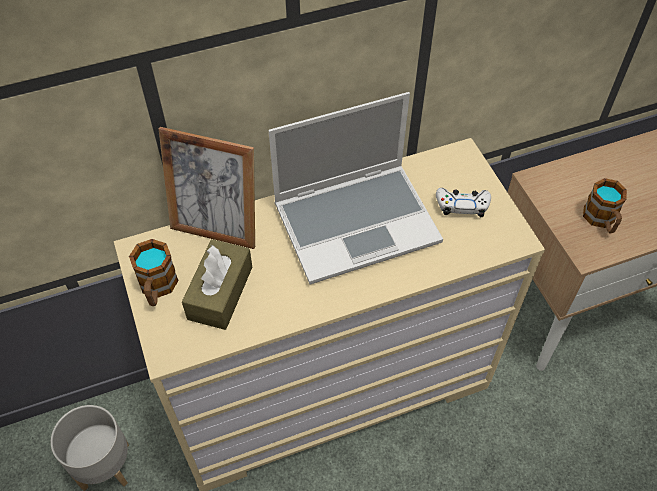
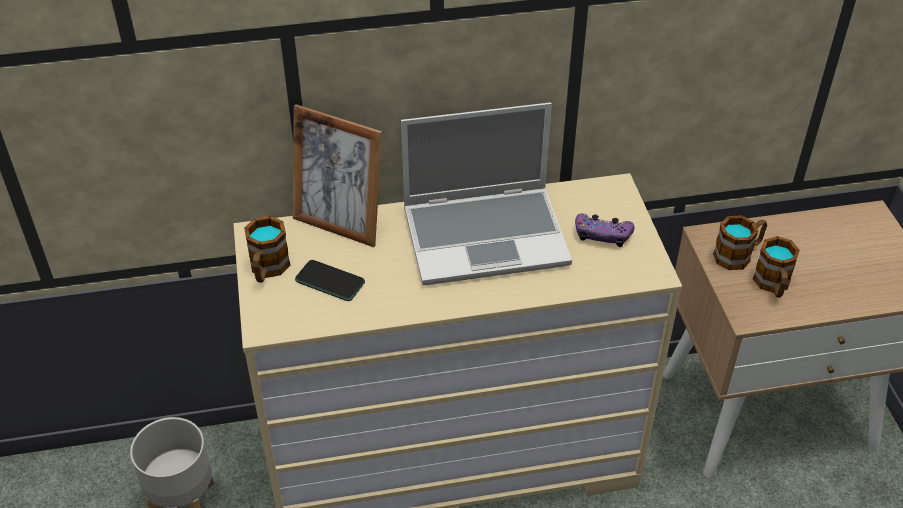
camera: 10 degrees right, 10 degrees down
brown tissue box [182,239,252,330] -> phone [295,260,365,301]
white game controller [436,188,491,217] -> purple game controller [575,213,634,247]
none -> mug [713,215,767,270]

